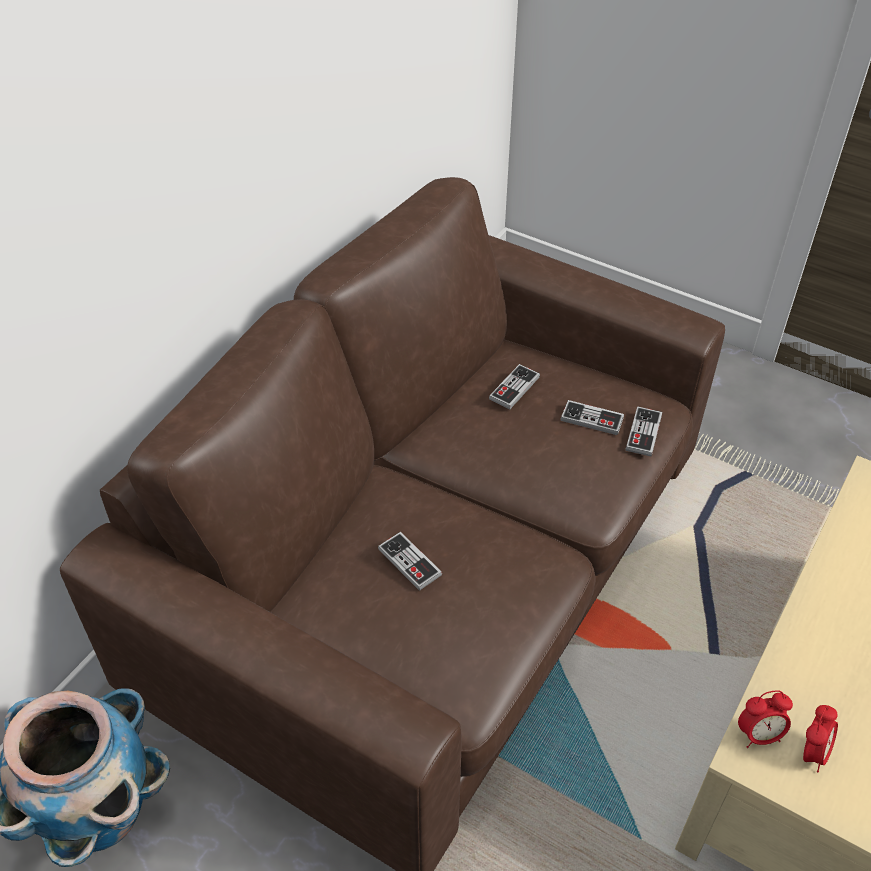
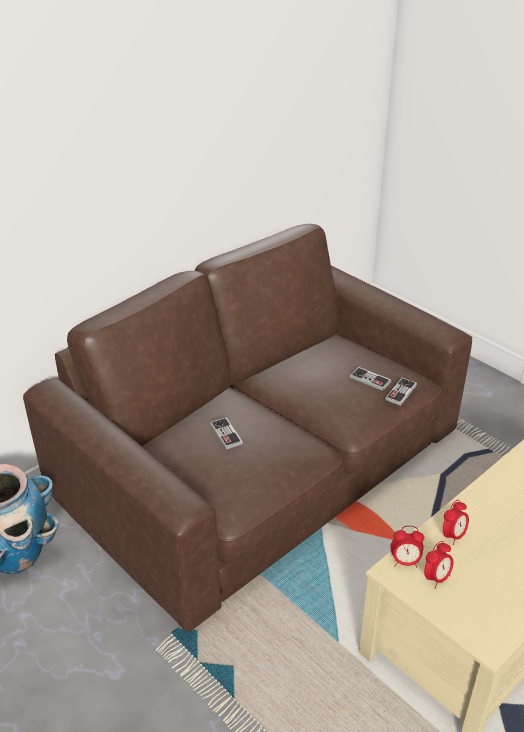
camera: 15 degrees right, 10 degrees down
game controller [489,364,540,409] -> none
none -> alarm clock [443,500,469,545]

